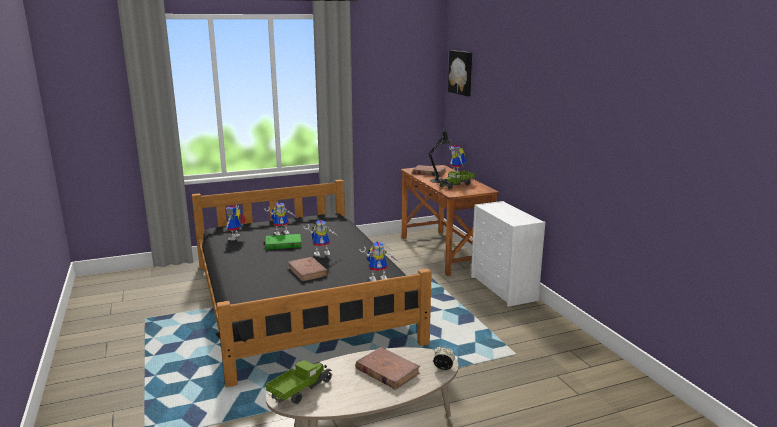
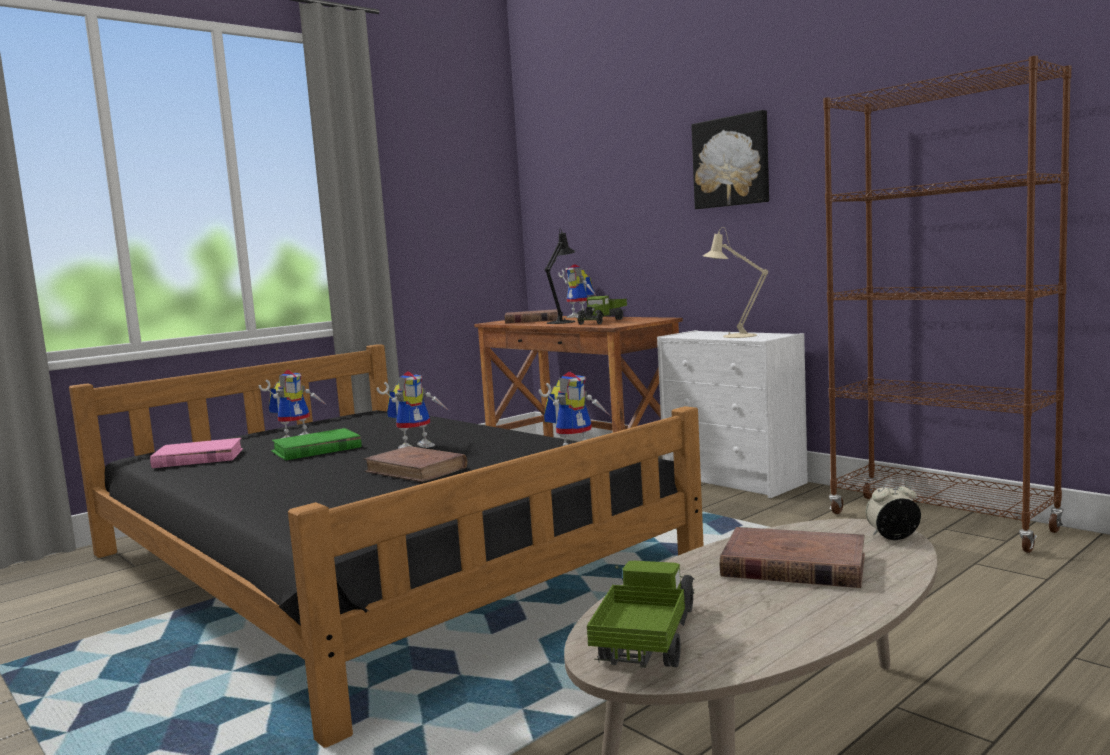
camera: 20 degrees left, 10 degrees down
toy robot [226,205,246,240] -> pink book [150,438,243,468]
picture [448,50,472,96] -> picture moved to [691,110,769,209]
none -> beige table lamp [703,227,768,338]
none -> brown bookcase [823,56,1071,553]

